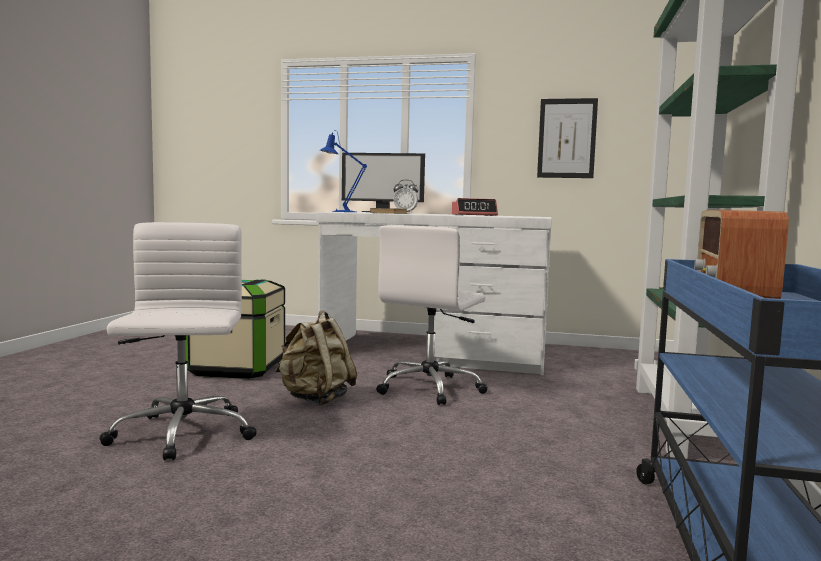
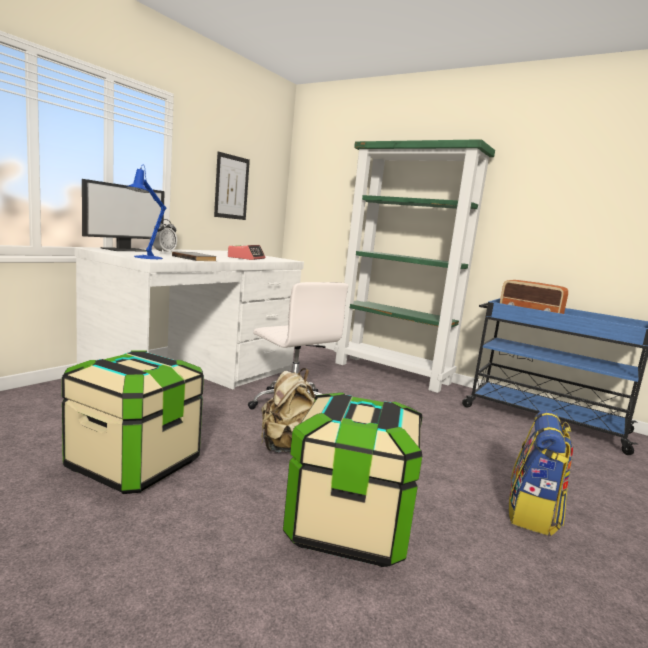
camera: 70 degrees left, 5 degrees up
white office chair [99,222,257,461] -> storage box [283,392,422,567]
none -> backpack [509,410,573,536]

